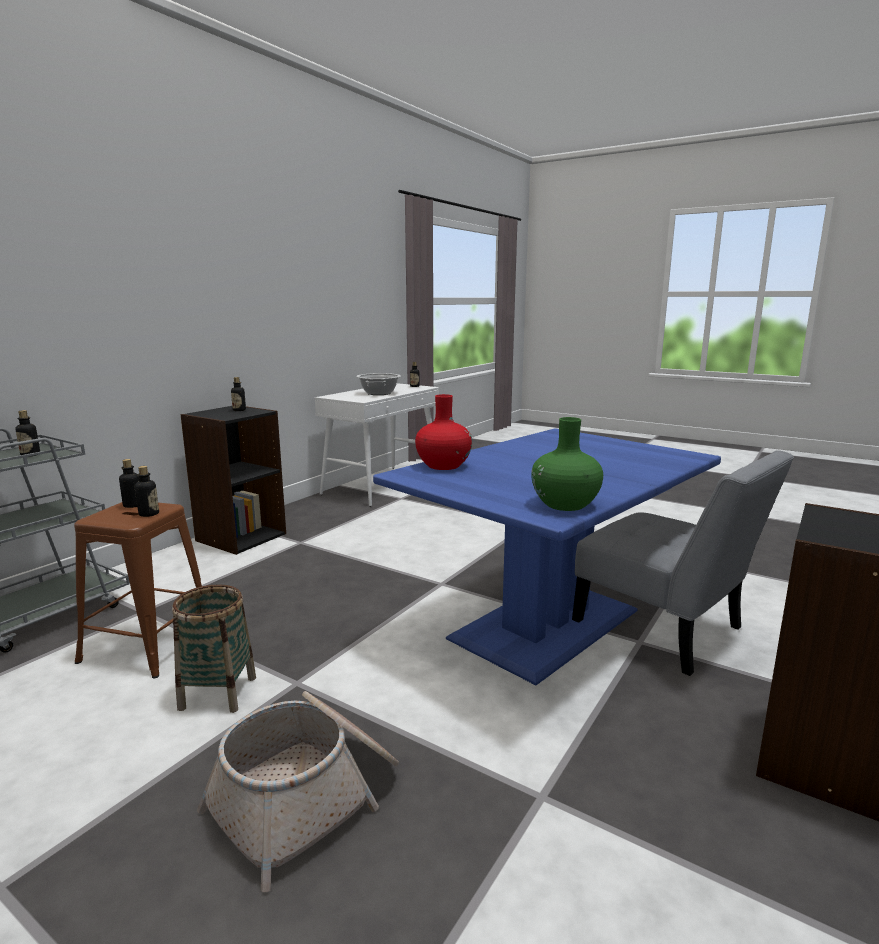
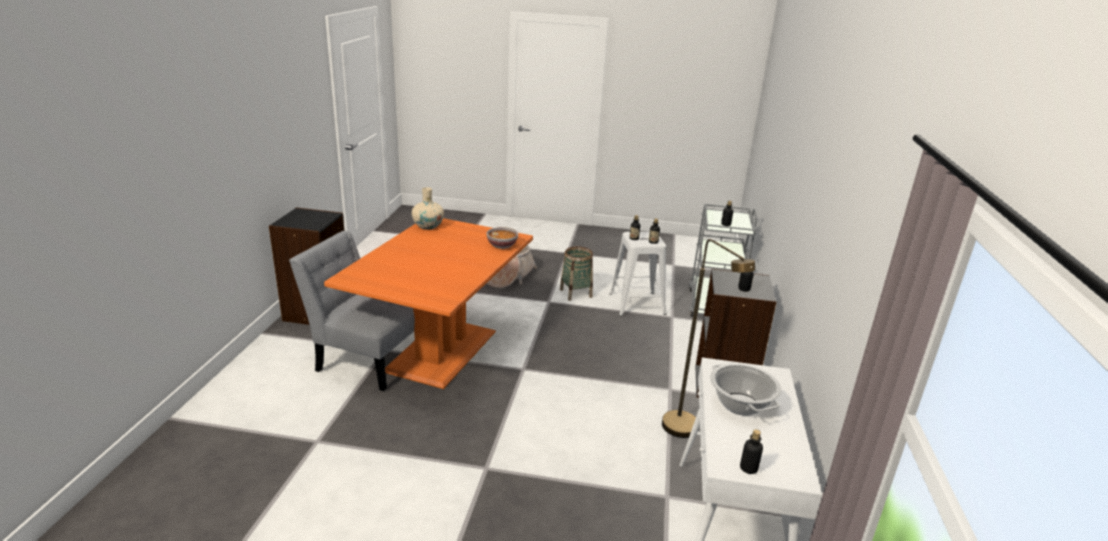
camera: 155 degrees right, 10 degrees up
brown stool [74,502,202,678] -> white stool [609,232,666,316]
blue dining table [373,428,721,685] -> orange dining table [324,218,533,389]
red vase [415,394,472,470] -> bowl [486,227,518,249]
green vase [531,417,603,511] -> beige vase [412,187,444,230]
none -> brown floor lamp [662,239,755,438]

